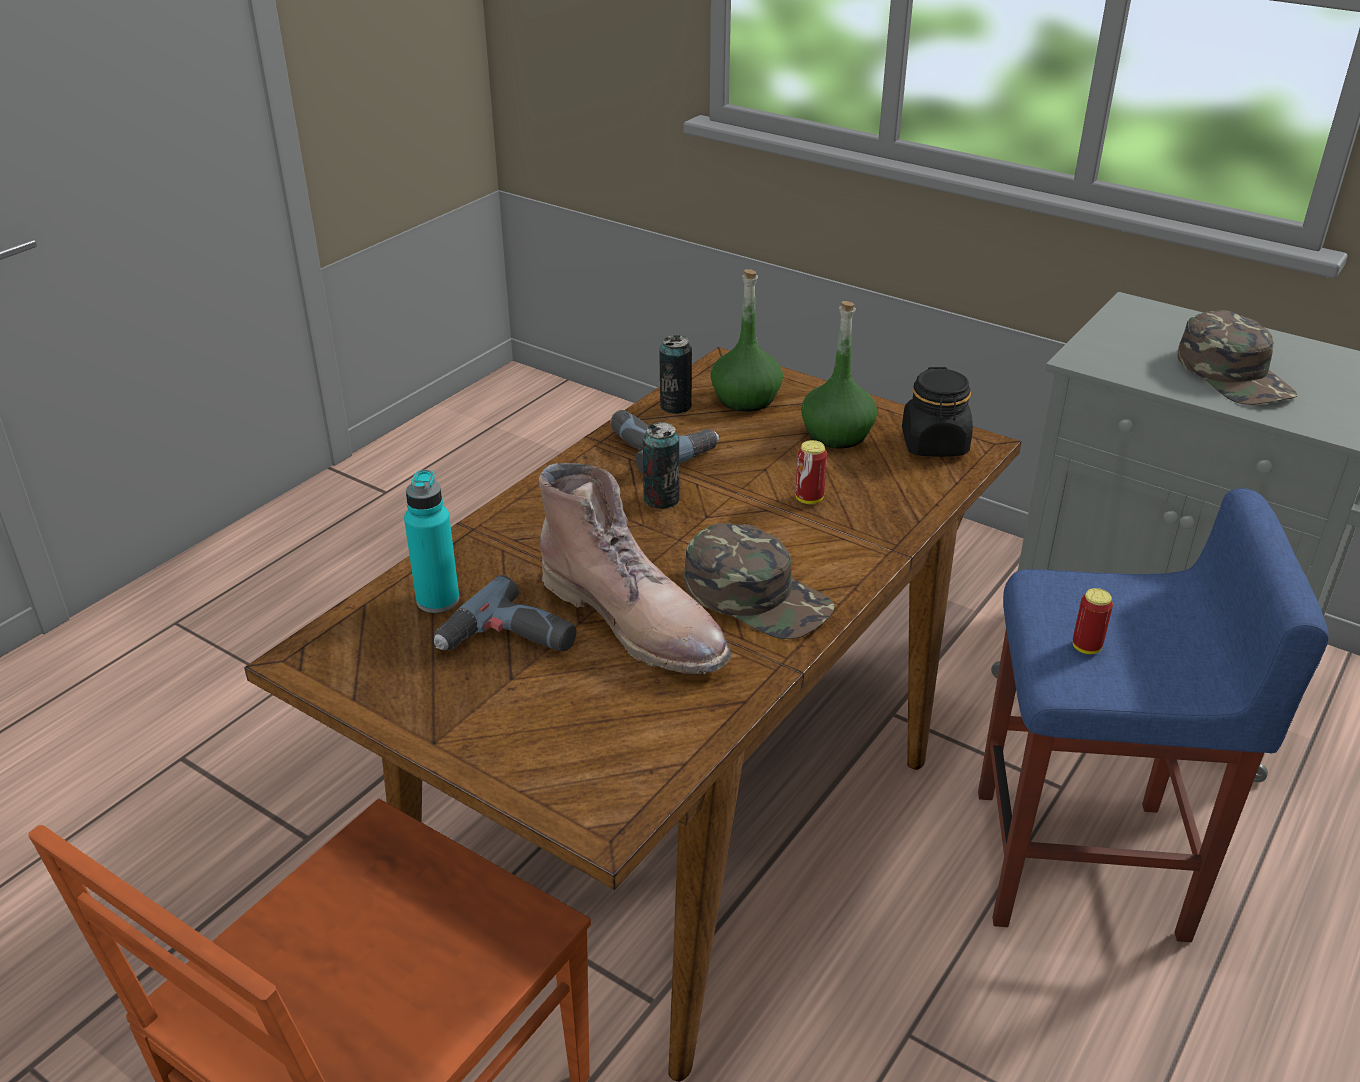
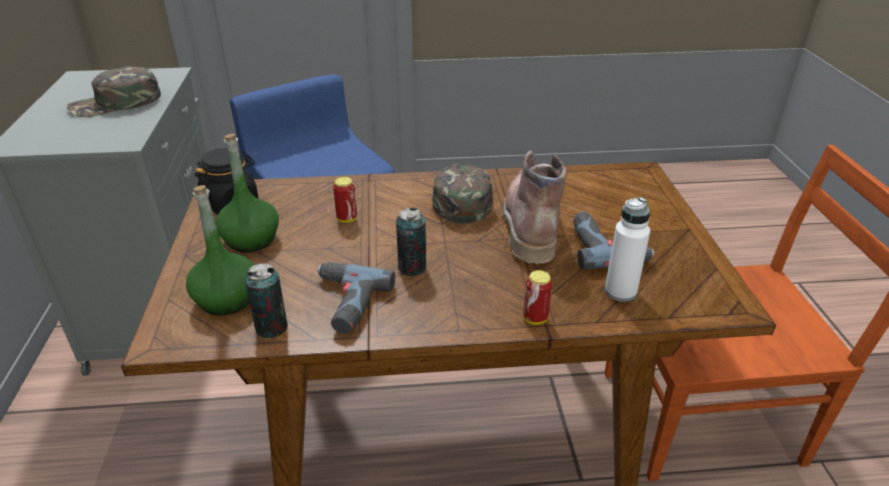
camera: 130 degrees left, 0 degrees up
turquoise bottle [404,470,459,613] -> white bottle [605,197,650,302]
can [1073,588,1113,654] -> can moved to [523,270,552,325]
green cap [1177,310,1297,405] -> green cap turned 150 degrees counterclockwise [67,66,161,117]

